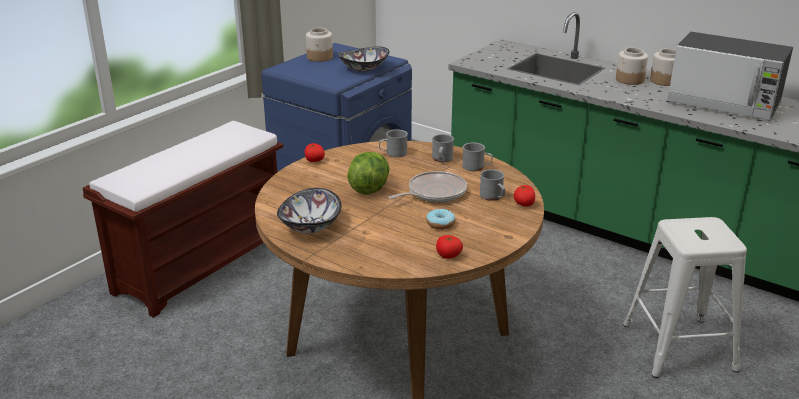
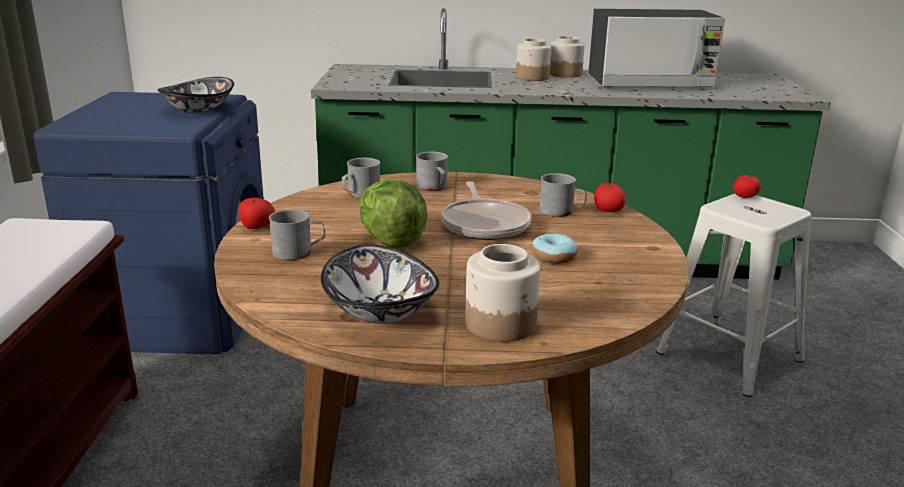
camera: 35 degrees left, 5 degrees down
jar [306,28,333,62] -> jar moved to [465,244,541,342]
frying pan [388,171,467,202] -> frying pan turned 150 degrees clockwise [441,181,532,240]
tomato [436,235,463,259] -> tomato moved to [734,175,761,198]
grey mug [462,142,493,171] -> grey mug moved to [269,209,325,260]

